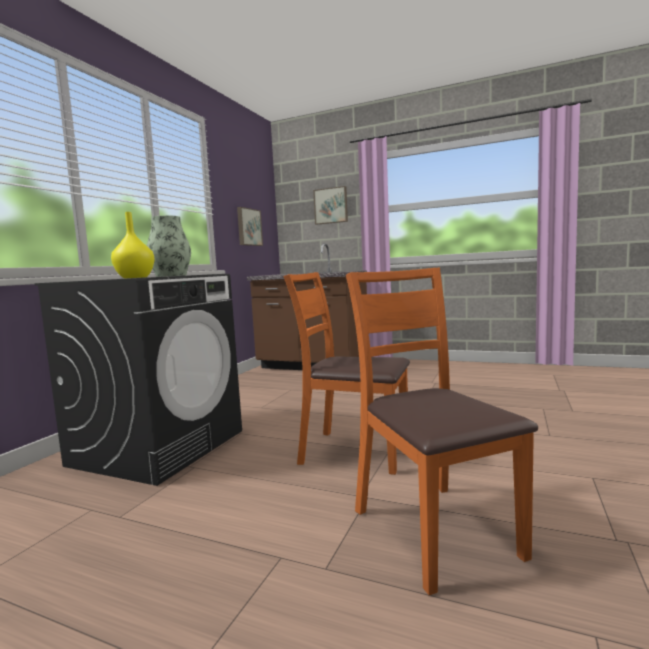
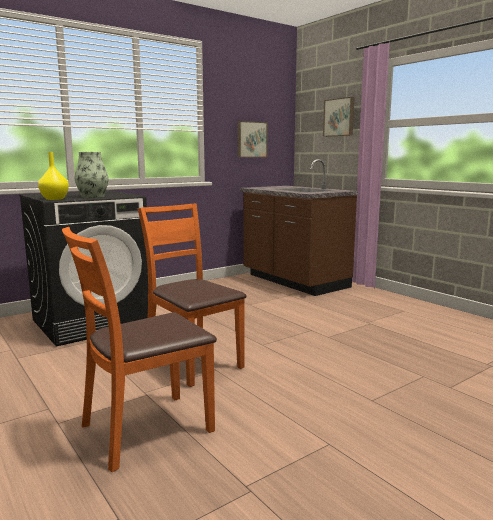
camera: 30 degrees right, 5 degrees up
orange chair [346,268,538,595] -> orange chair turned 135 degrees counterclockwise [62,227,217,472]

